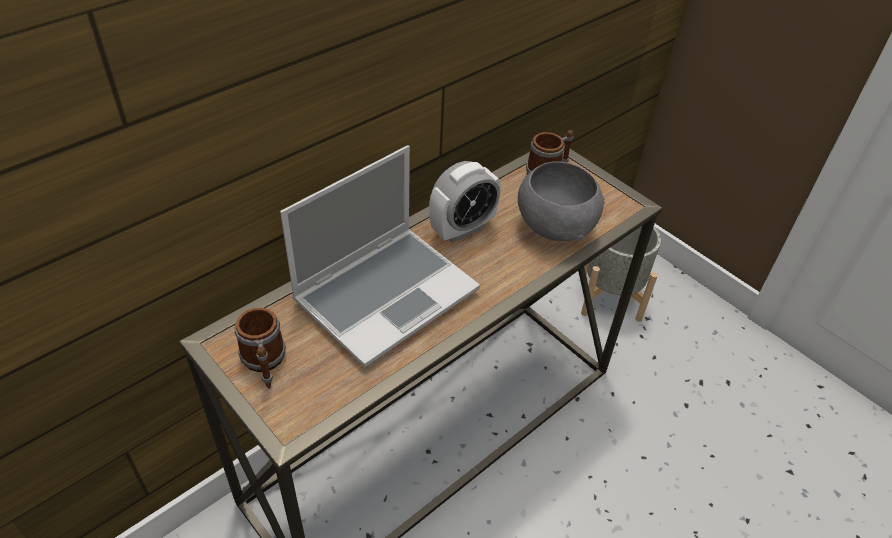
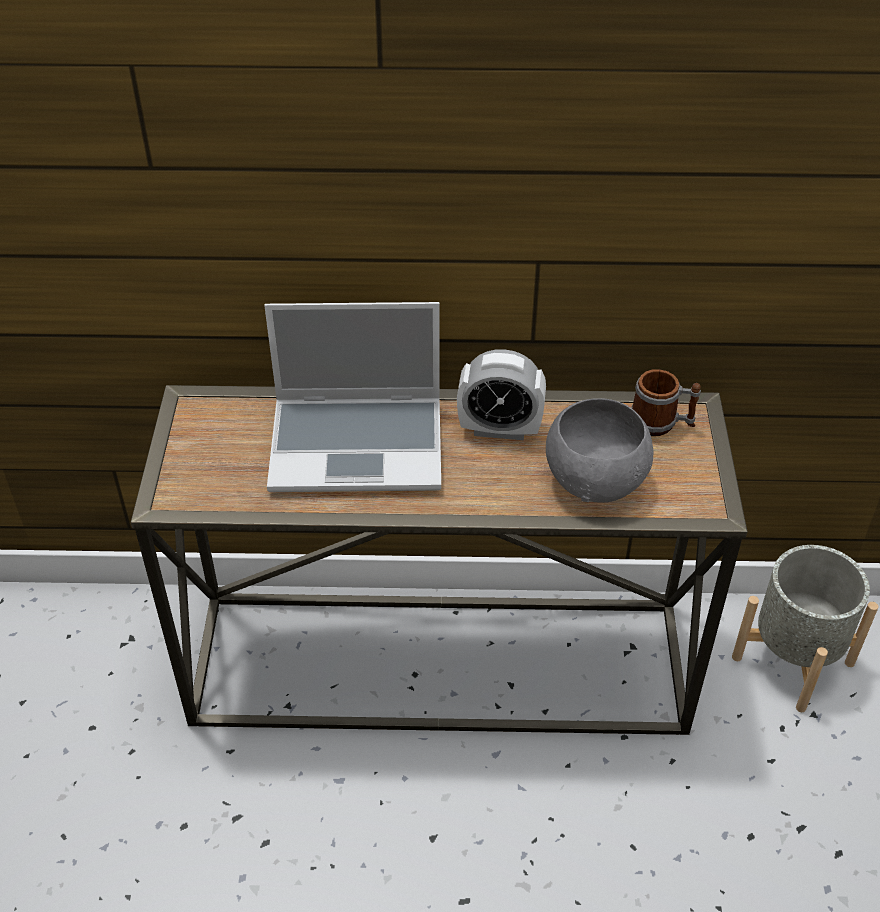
camera: 45 degrees right, 0 degrees up
mug [235,307,286,389] -> none

